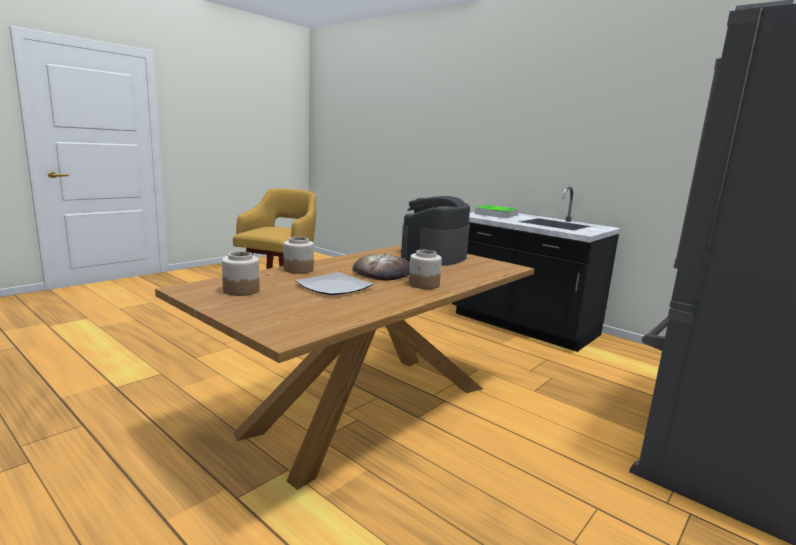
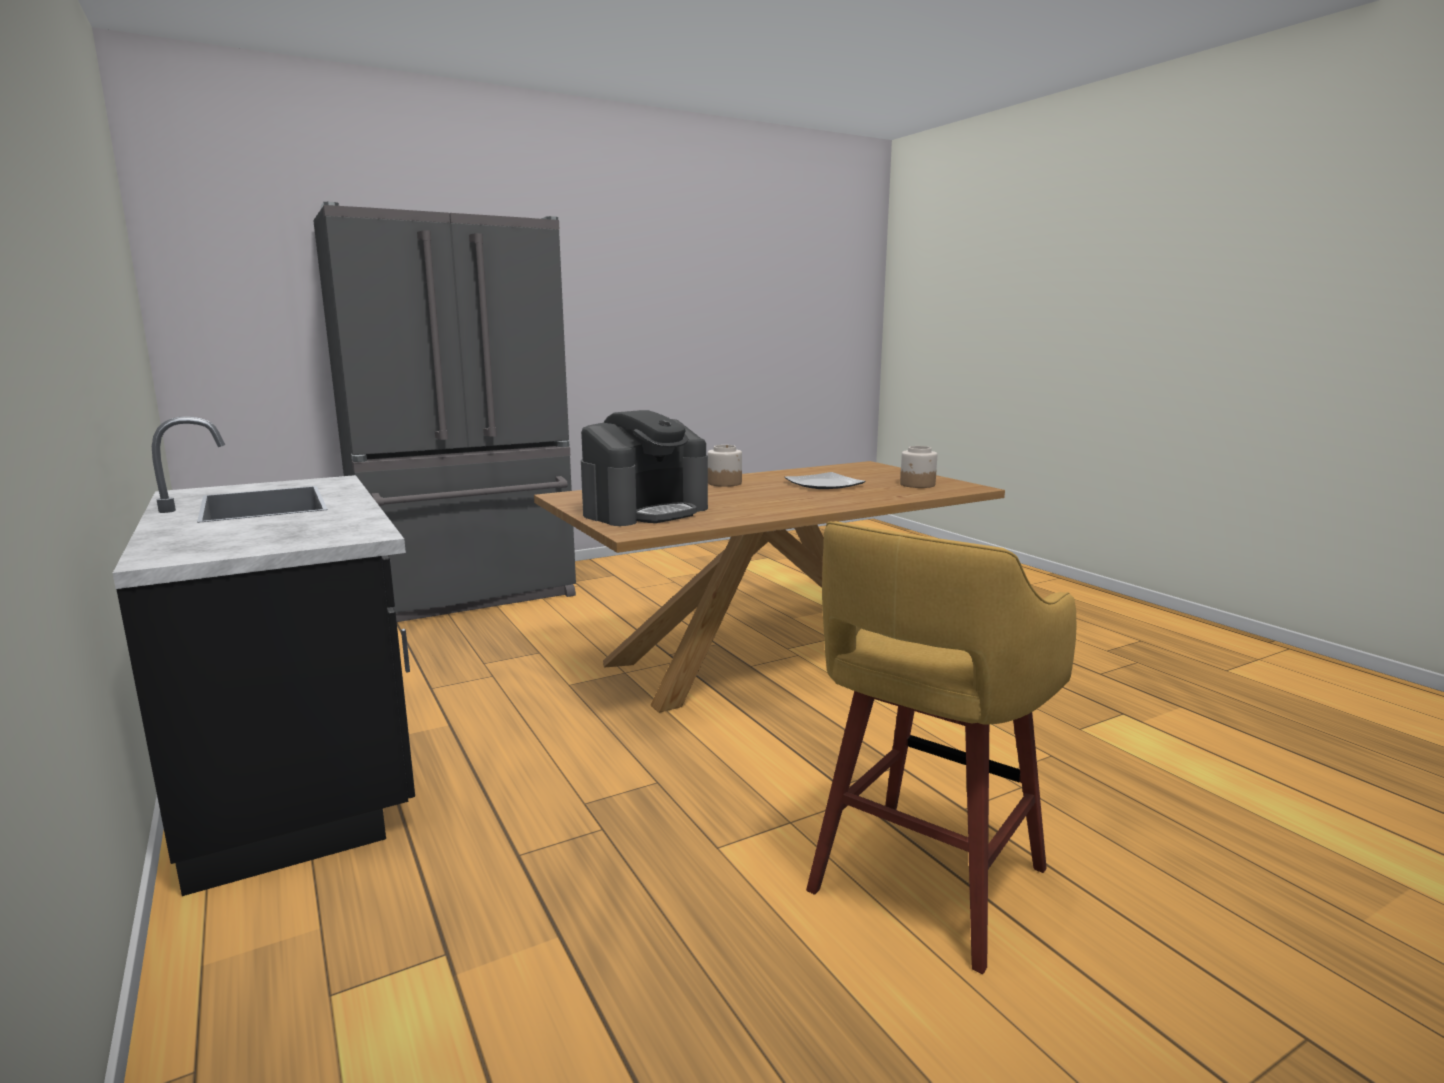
camera: 160 degrees left, 0 degrees up
jar [284,237,314,274] -> none
bread [353,254,410,281] -> none
tray [475,205,519,218] -> none

